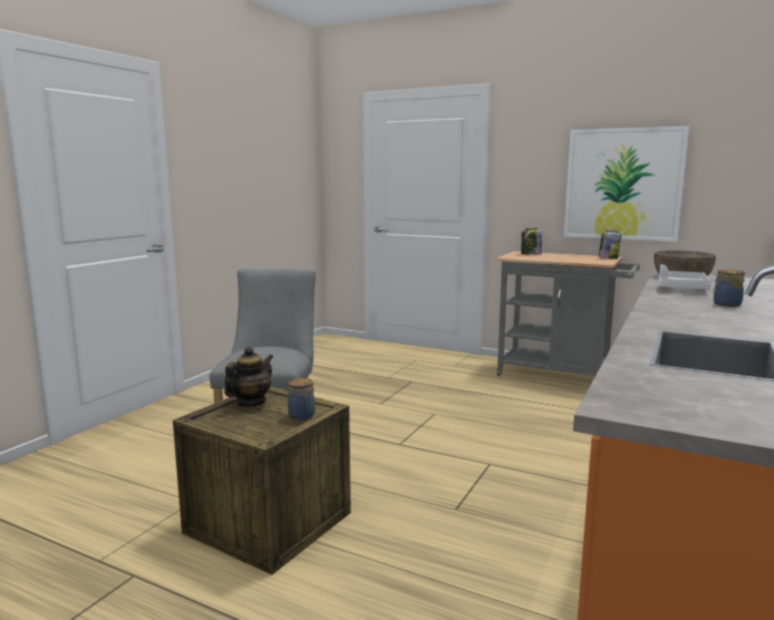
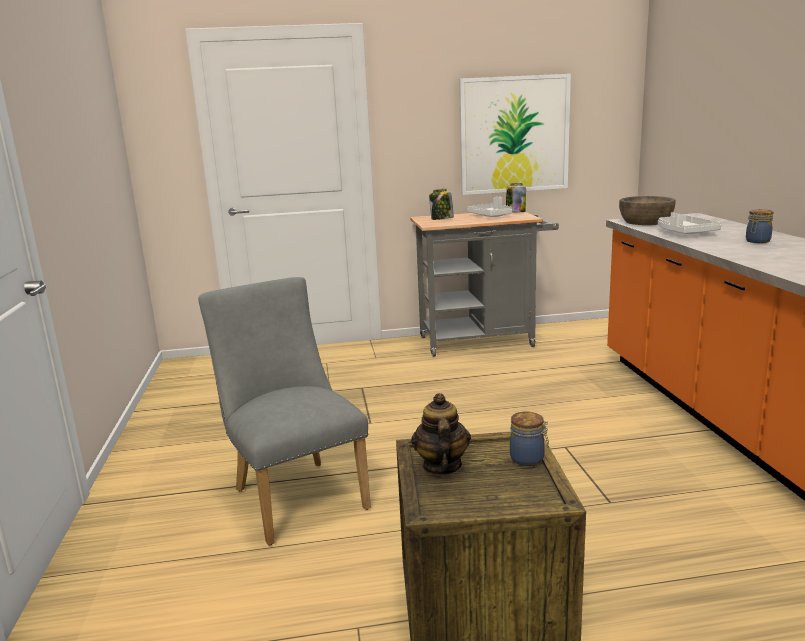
camera: 35 degrees left, 5 degrees up
none -> white tray [467,196,512,217]

